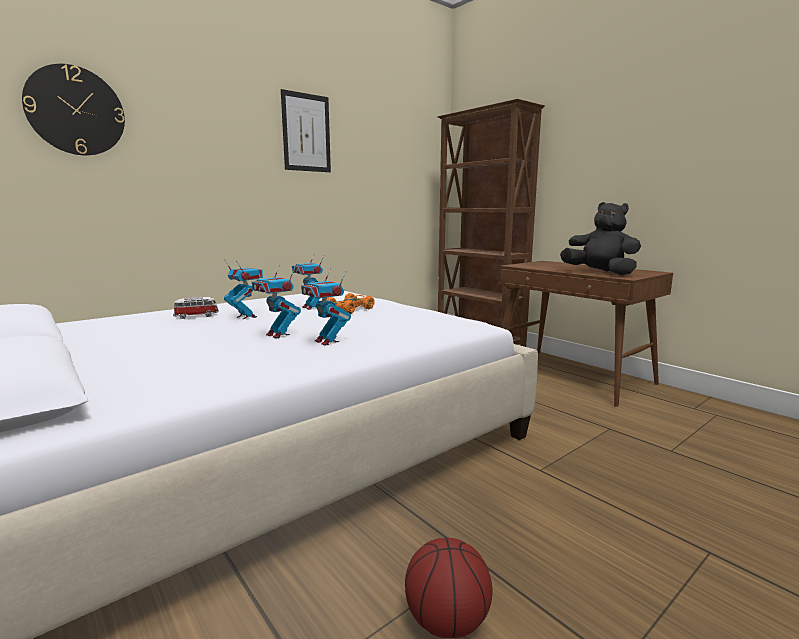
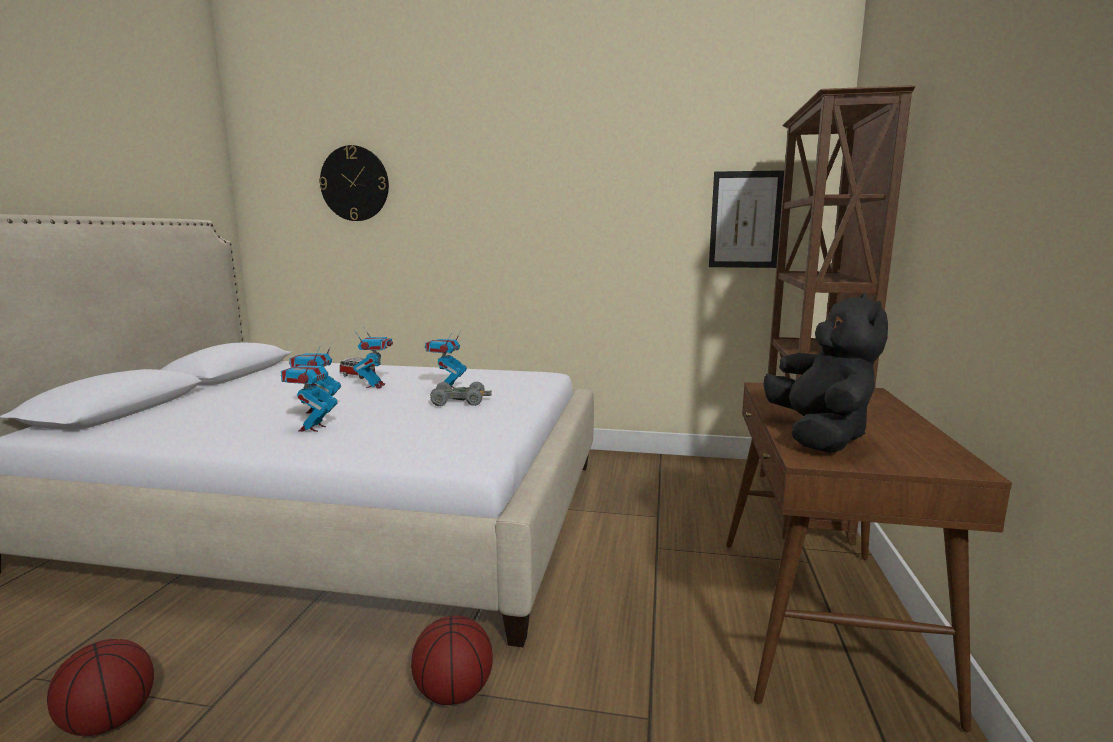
camera: 50 degrees right, 0 degrees up
picture [281,89,331,172] -> picture moved to [709,170,784,268]
orange toy car [326,293,375,314] -> grey toy car [430,382,492,406]
none -> basketball [411,616,493,705]

